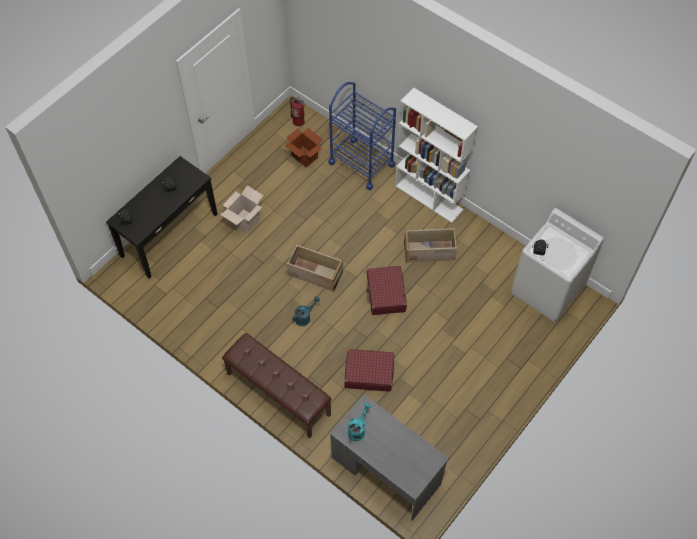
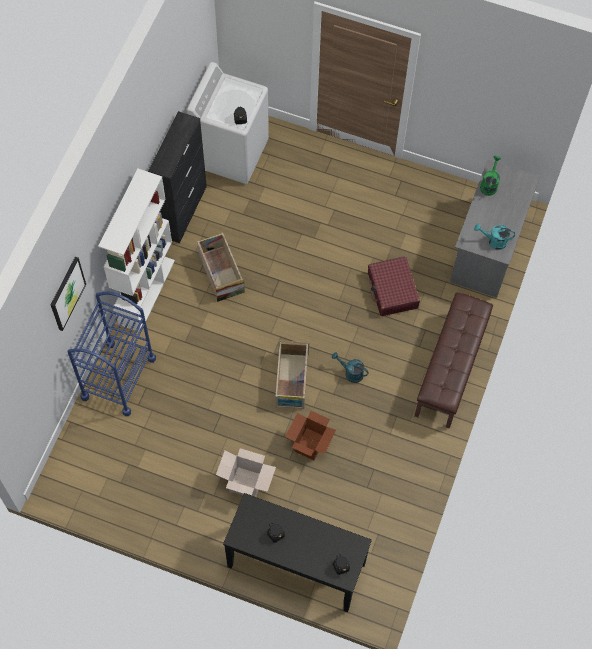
camera: 110 degrees left, 5 degrees up
cardboard box [285,128,323,167] -> cardboard box moved to [285,411,336,460]
fire extinguisher [290,97,304,126] -> none
red suitcase [366,266,407,315] -> none
none -> picture [51,257,86,331]
none -> black cabinet [148,111,207,243]
none -> green watering can [480,156,501,196]

